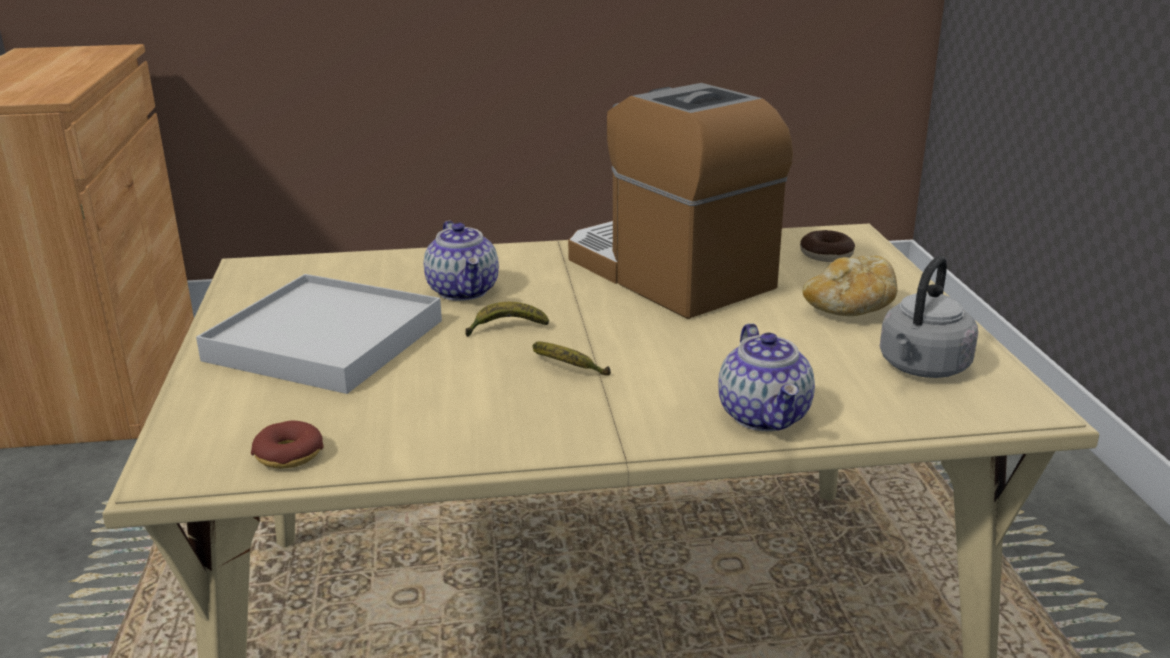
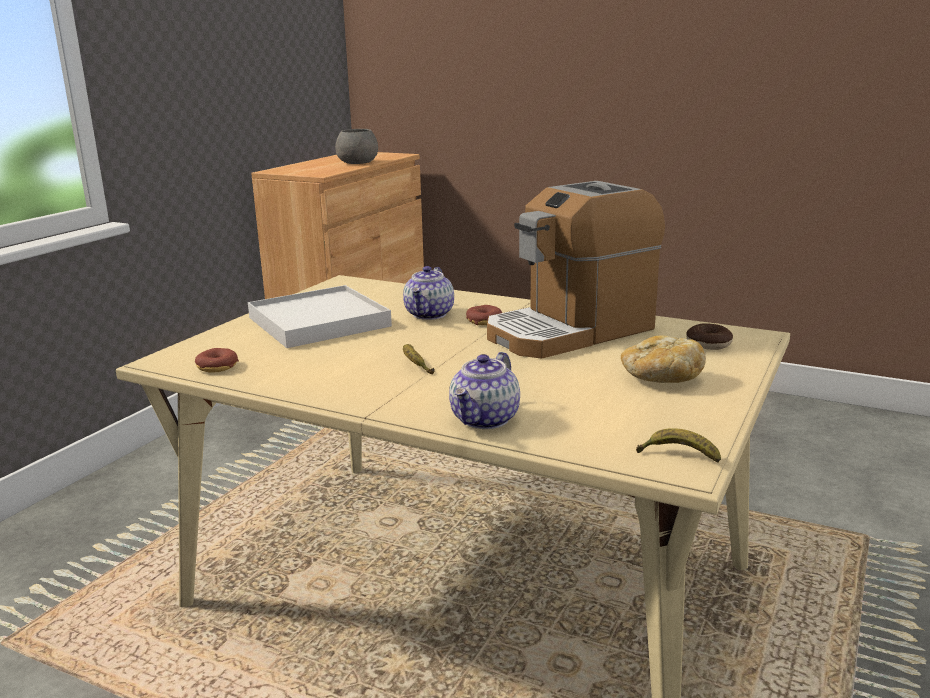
camera: 35 degrees right, 5 degrees down
banana [465,302,549,337] -> banana moved to [636,428,721,463]
coffee machine [568,83,793,319] -> coffee machine turned 120 degrees counterclockwise [487,181,665,359]
grey kettle [880,256,978,378] -> none
none -> grey bowl [335,129,378,164]
none -> donut [466,305,502,325]

